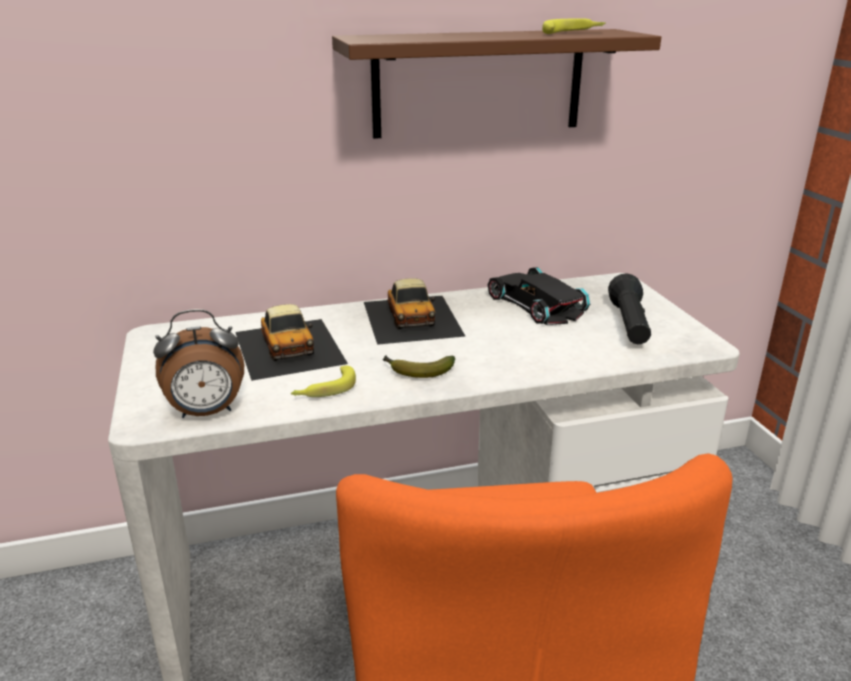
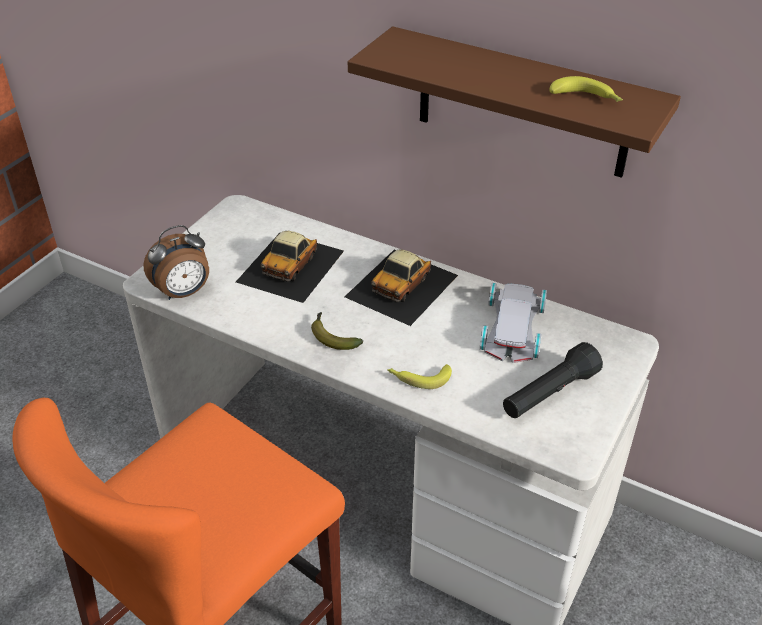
camera: 45 degrees right, 15 degrees up
alarm clock [153,309,244,418] -> alarm clock turned 60 degrees counterclockwise [143,225,209,300]
banana [291,366,356,397] -> banana moved to [387,364,452,389]
black toy car [488,267,590,325] -> white toy car [480,283,547,363]

